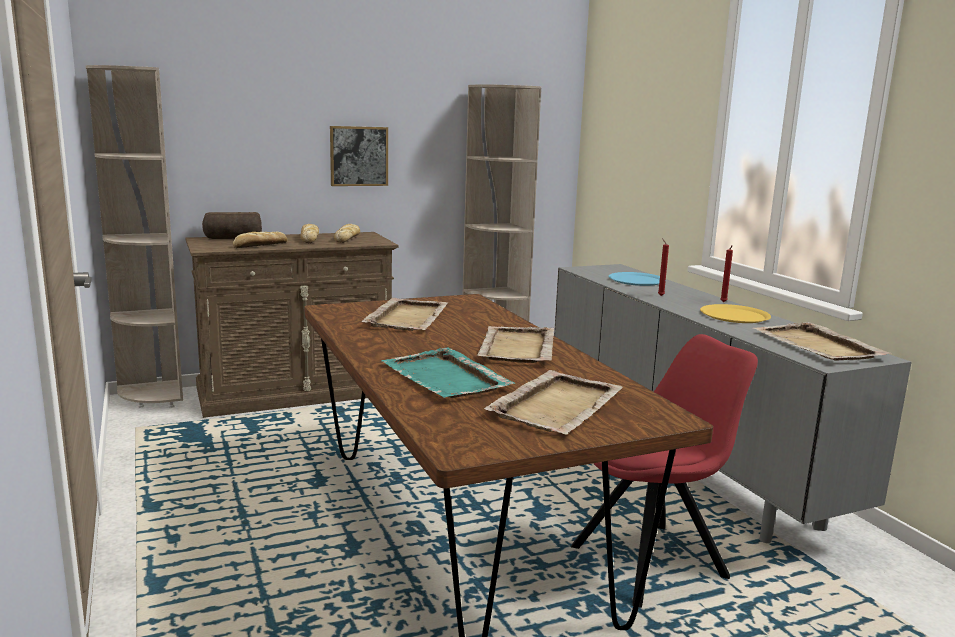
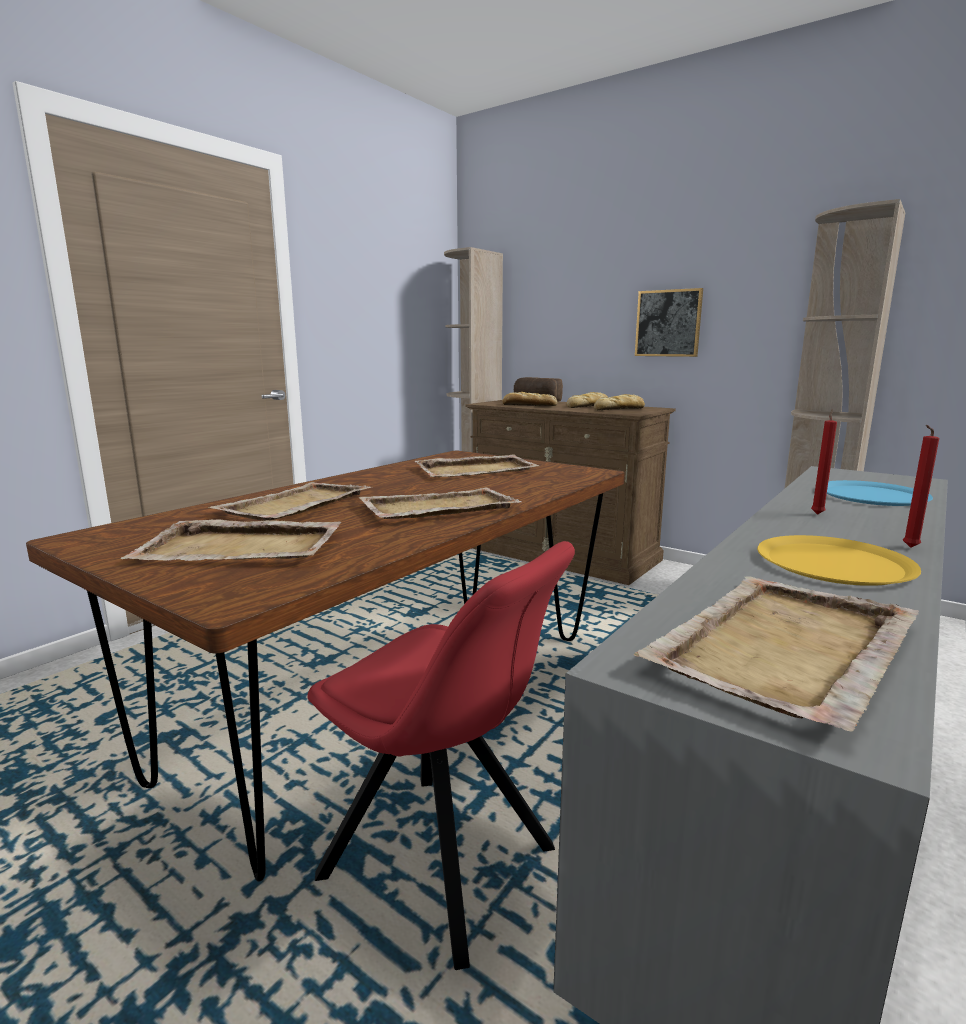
camera: 60 degrees right, 0 degrees up
turquoise tray [381,347,515,398] -> beige tray [208,482,371,521]

